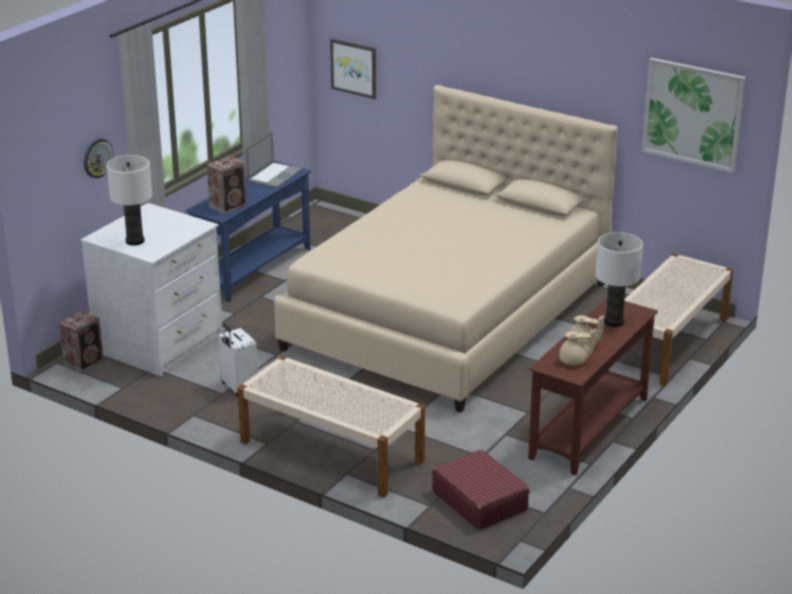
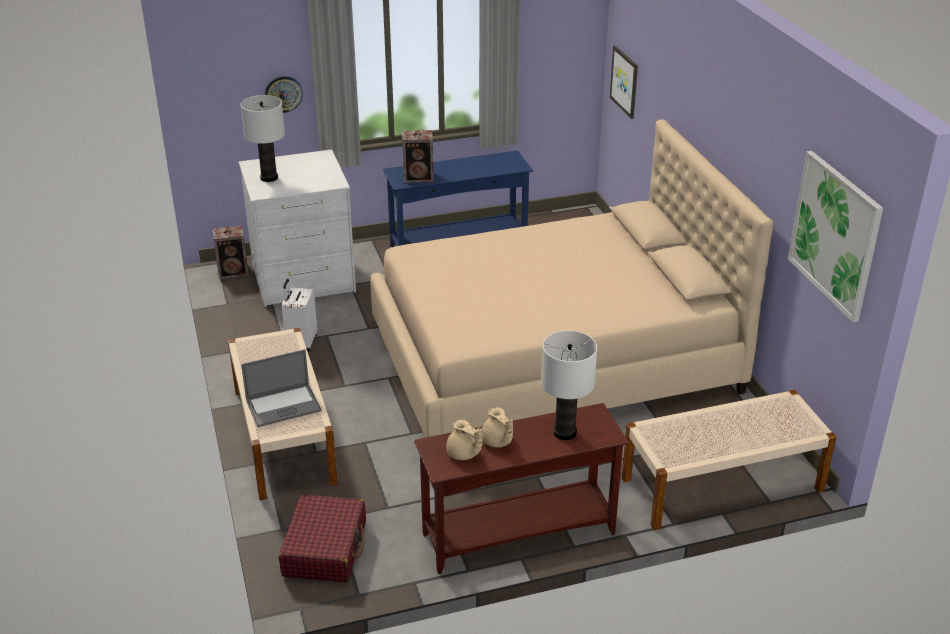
camera: 40 degrees right, 5 degrees up
laptop [245,131,303,188] -> laptop moved to [241,349,321,427]

